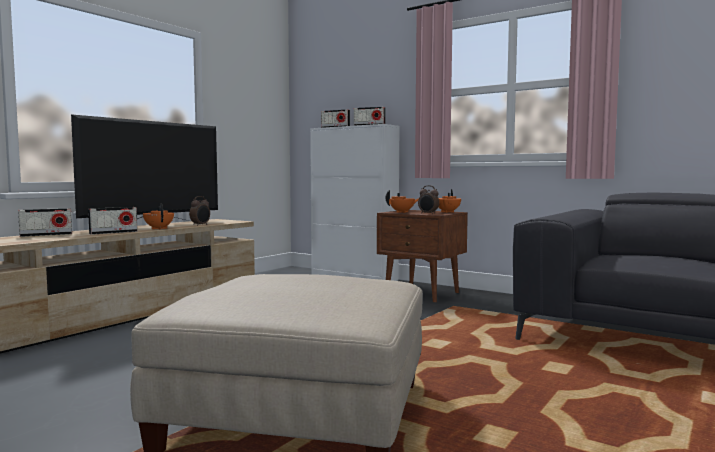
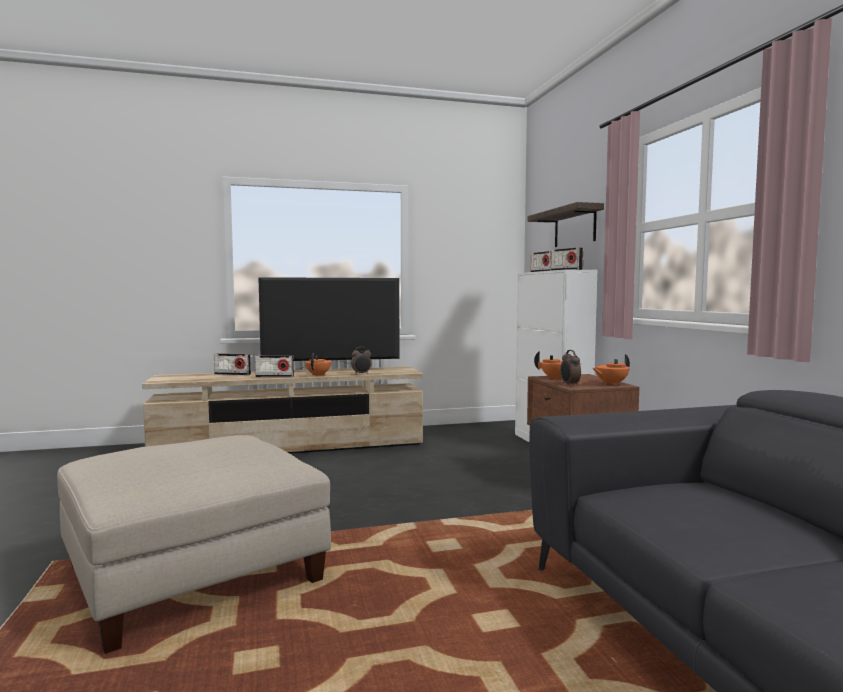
camera: 40 degrees right, 0 degrees up
none -> shelf [527,202,604,247]

